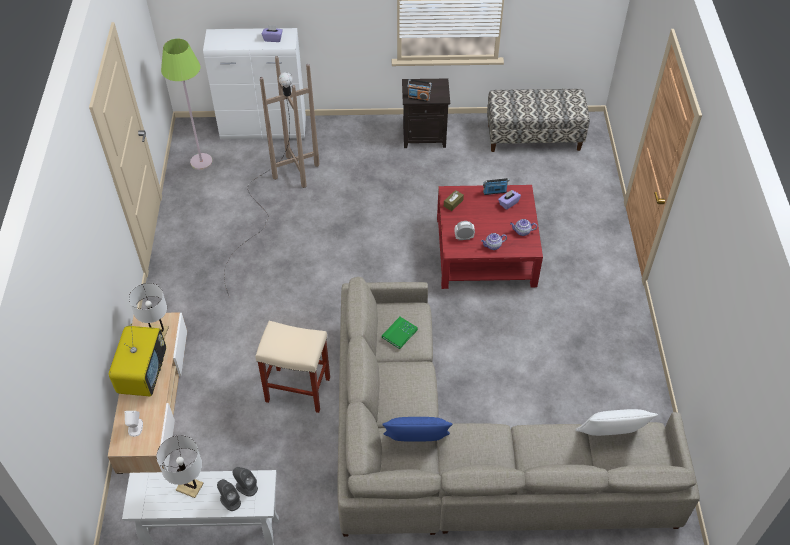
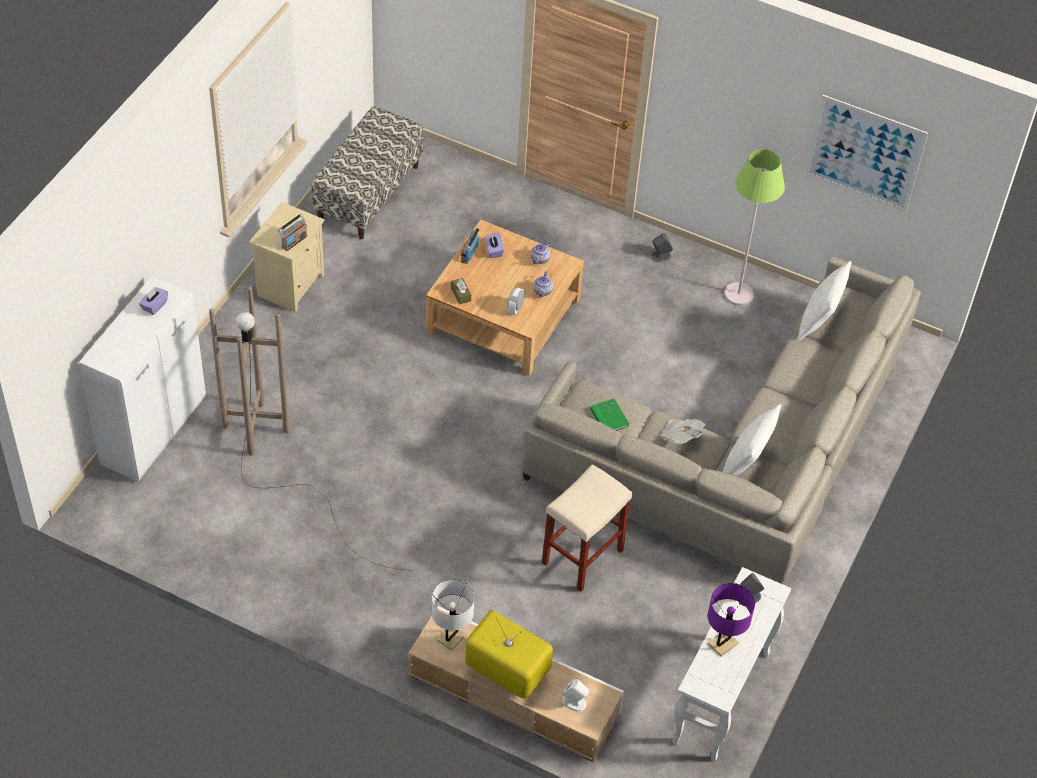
camera: 65 degrees left, 0 degrees up
white table lamp [157,435,204,498] -> purple table lamp [708,583,755,657]
green floor lamp [161,39,213,170] -> green floor lamp moved to [725,149,785,306]
grey speaker [217,479,241,511] -> grey speaker moved to [651,233,673,262]
blue pillow [382,417,452,442] -> white pillow [723,404,781,476]
black nightstand [402,79,450,148] -> beige nightstand [249,202,324,312]
red coffee table [437,185,543,289] -> beige coffee table [426,220,584,376]
none -> newspaper [660,419,706,444]
none -> picture [806,95,928,212]

